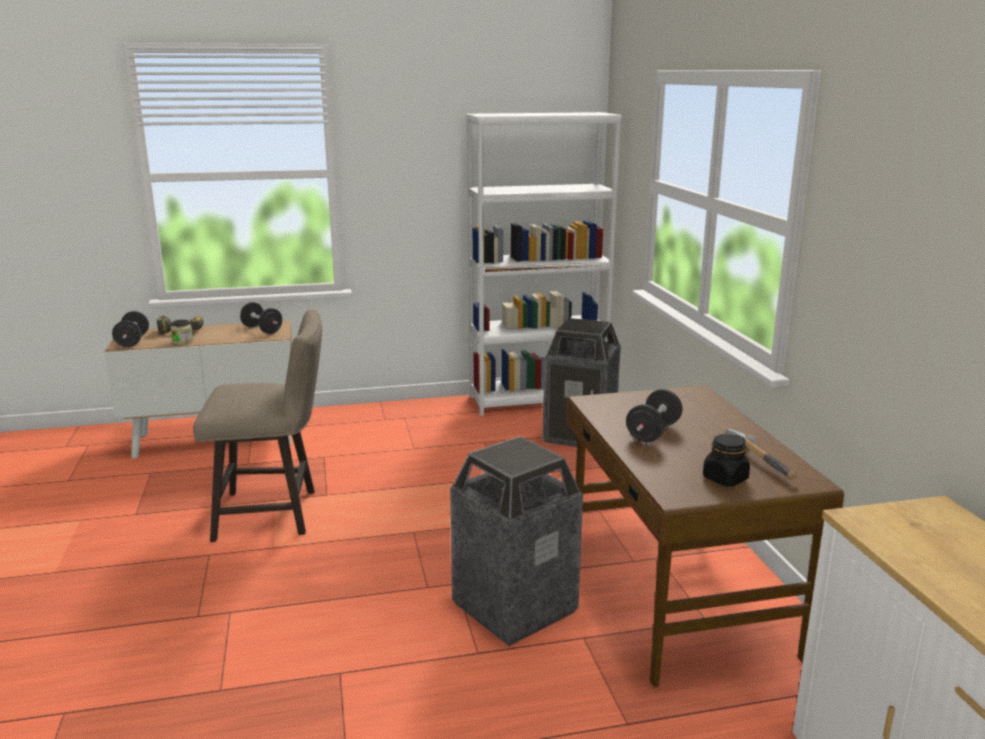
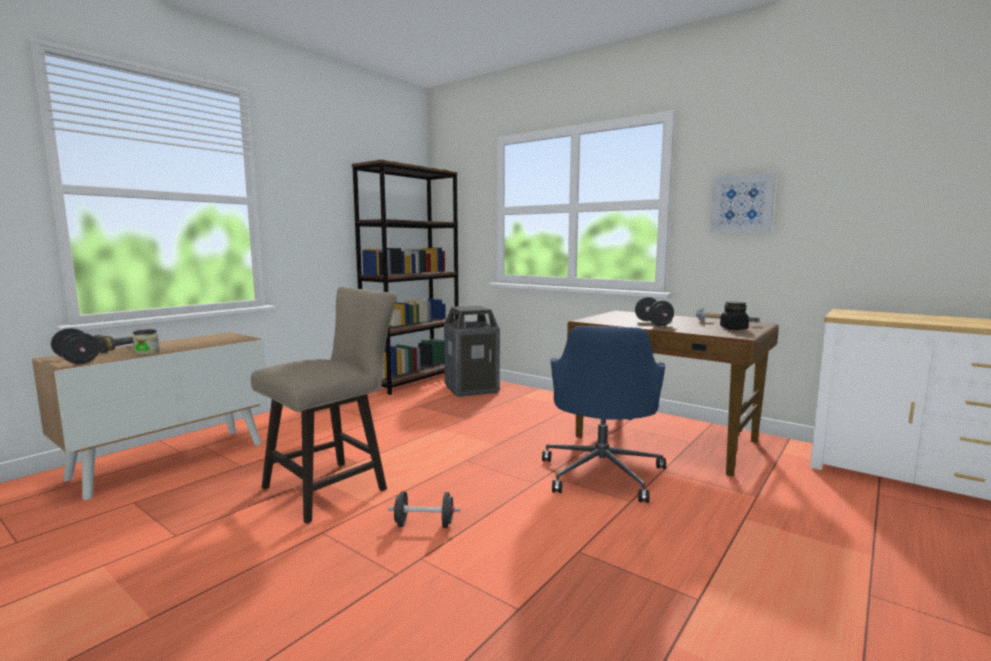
camera: 40 degrees left, 10 degrees down
black dumbbell [240,302,282,334] -> black dumbbell moved to [388,491,460,528]
trash can [450,436,583,646] -> blue office chair [542,326,666,503]
white bookcase [466,112,622,416] -> brown bookcase [352,160,459,395]
none -> picture [710,172,776,233]

